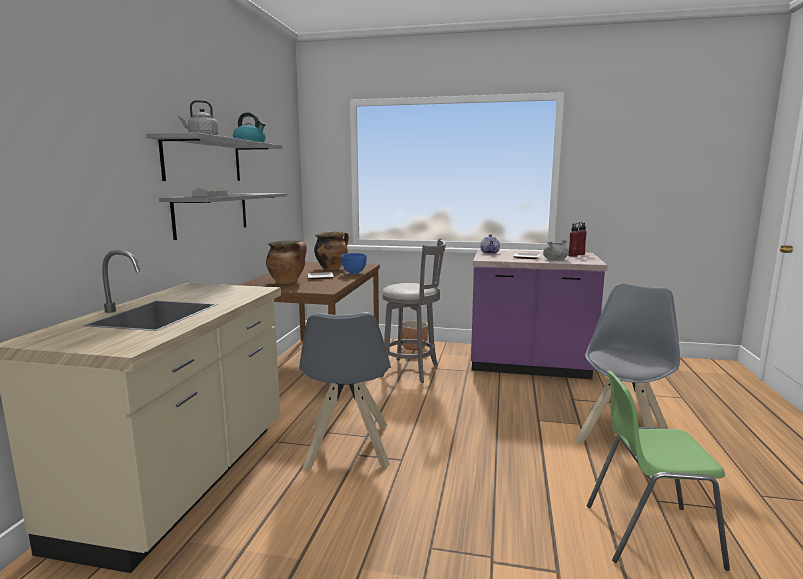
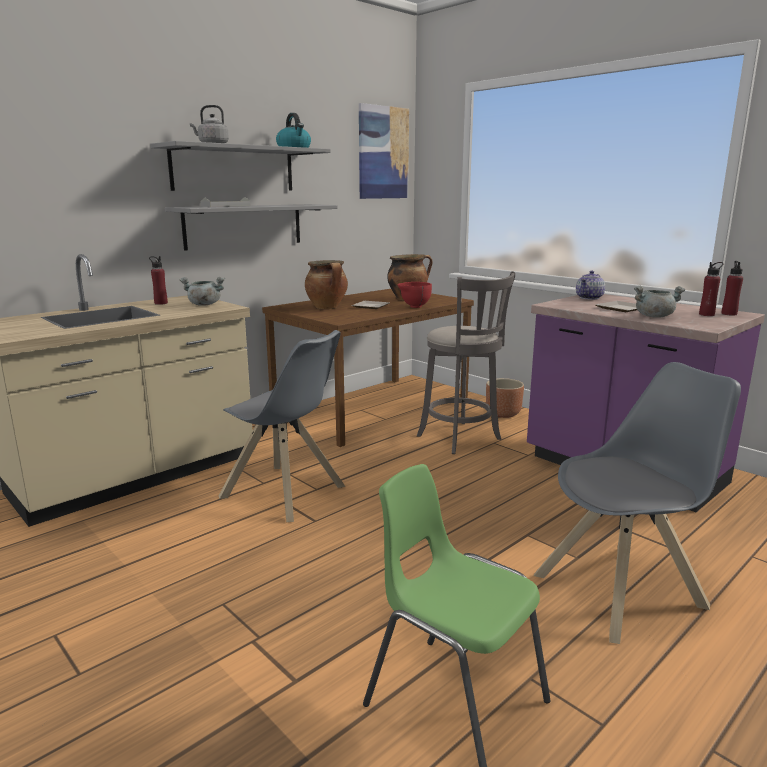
camera: 35 degrees right, 5 degrees up
grey chair [299,312,391,470] -> grey chair turned 90 degrees counterclockwise [219,330,345,522]
blue bowl [341,253,367,274] -> red bowl [398,282,432,308]
none -> red bottle [149,256,168,305]
none -> grey cooking pot [179,277,225,306]
none -> picture [359,103,409,199]

